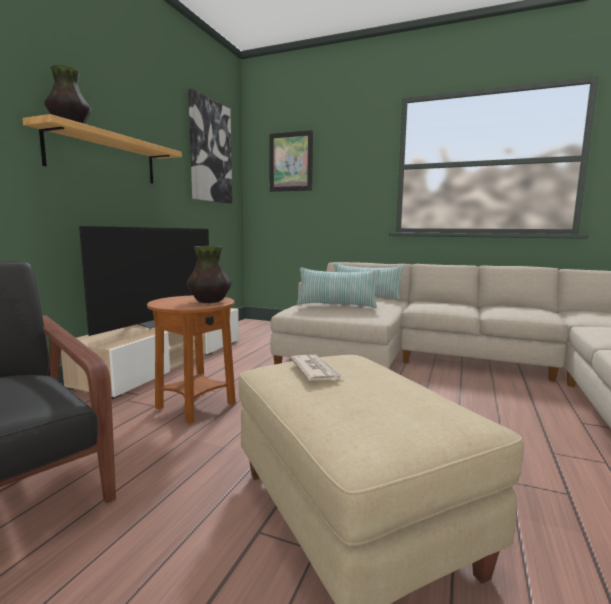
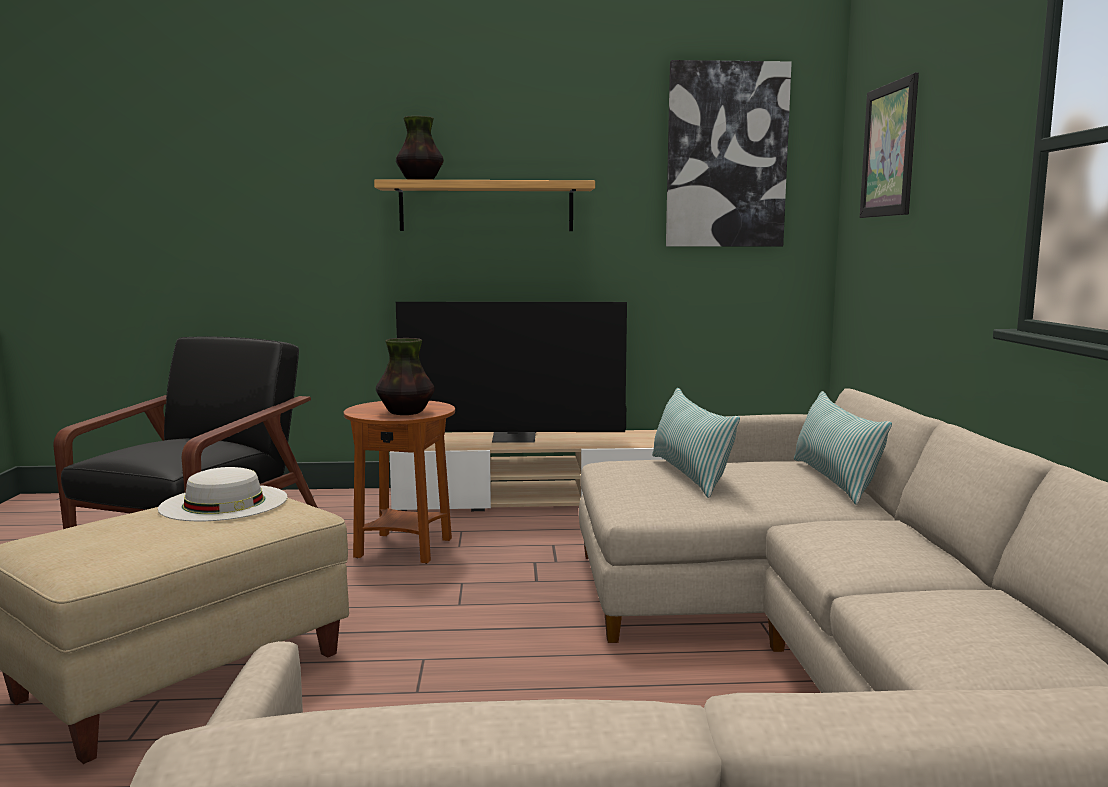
camera: 65 degrees right, 0 degrees up
newspaper [290,355,344,381] -> white hat [158,467,287,521]

